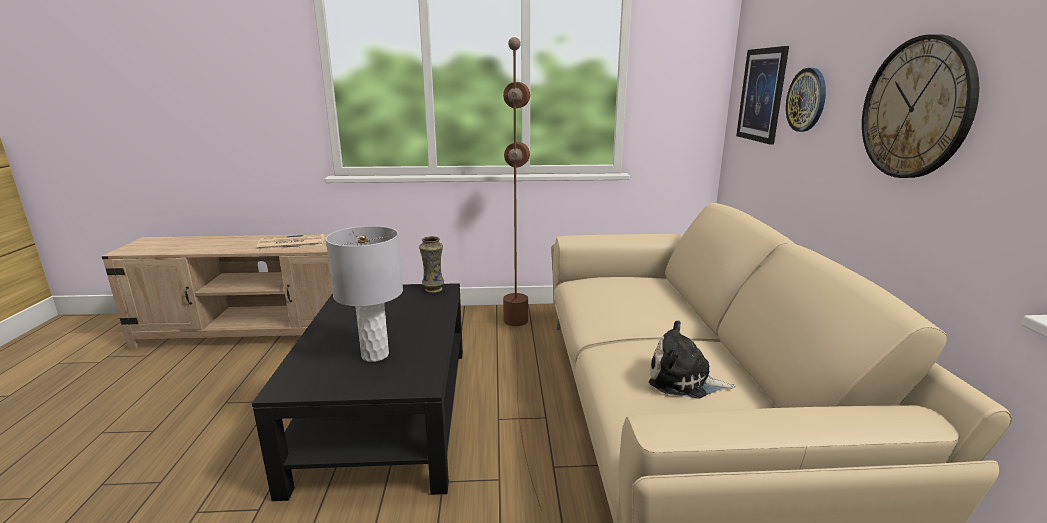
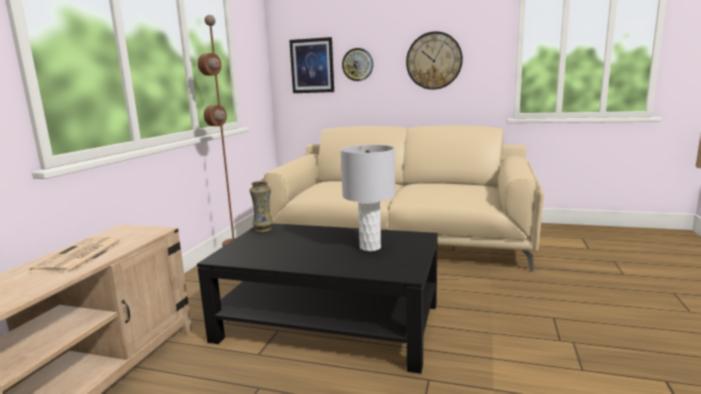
camera: 70 degrees left, 5 degrees down
plush toy [649,321,736,398] -> none

